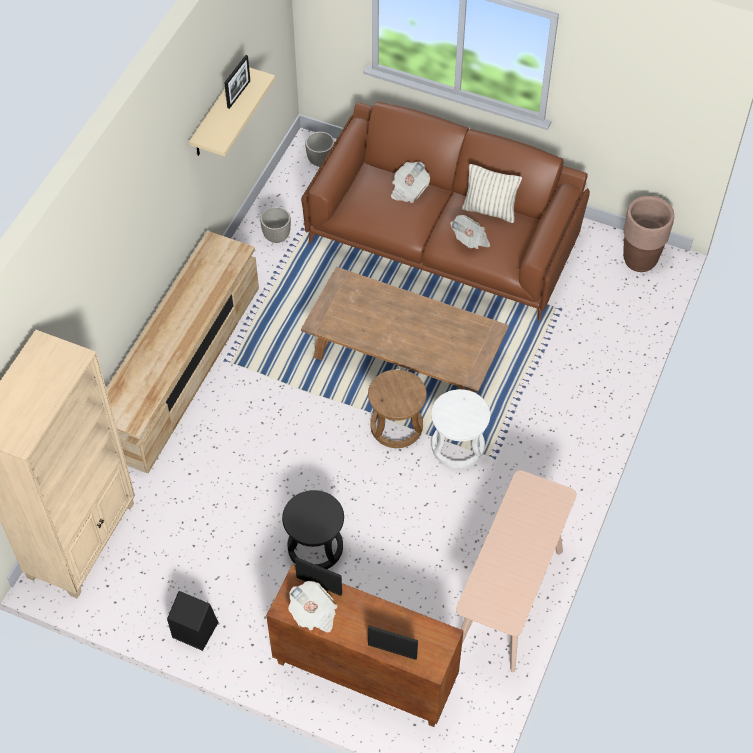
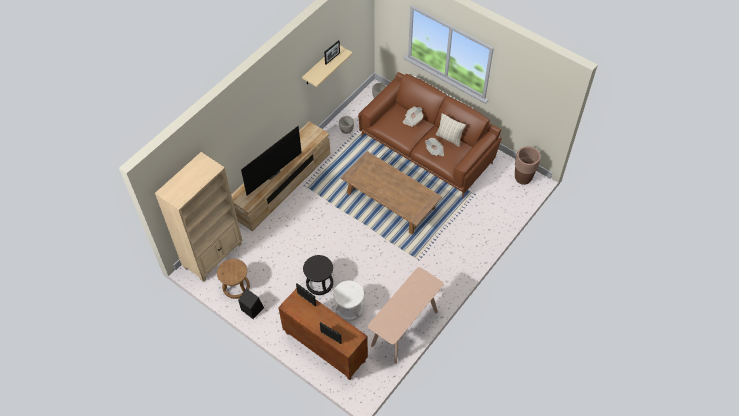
camera: 15 degrees right, 0 degrees up
newspaper [288,581,337,633] -> none
brown stool [368,369,427,448] -> brown stool moved to [217,259,250,299]
white stool [431,389,490,469] -> white stool moved to [333,281,364,321]
none -> television [241,126,302,196]

